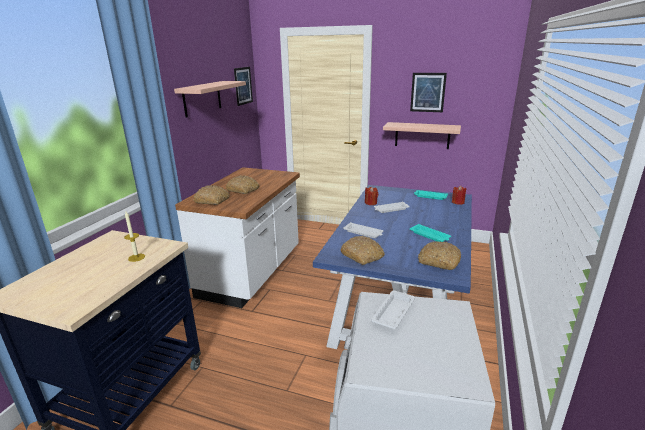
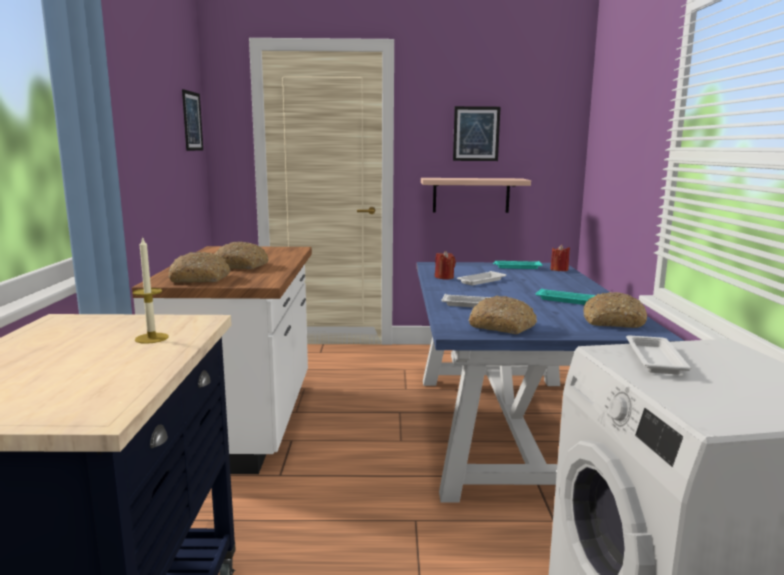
camera: 20 degrees left, 10 degrees down
shelf [174,81,246,118] -> none

